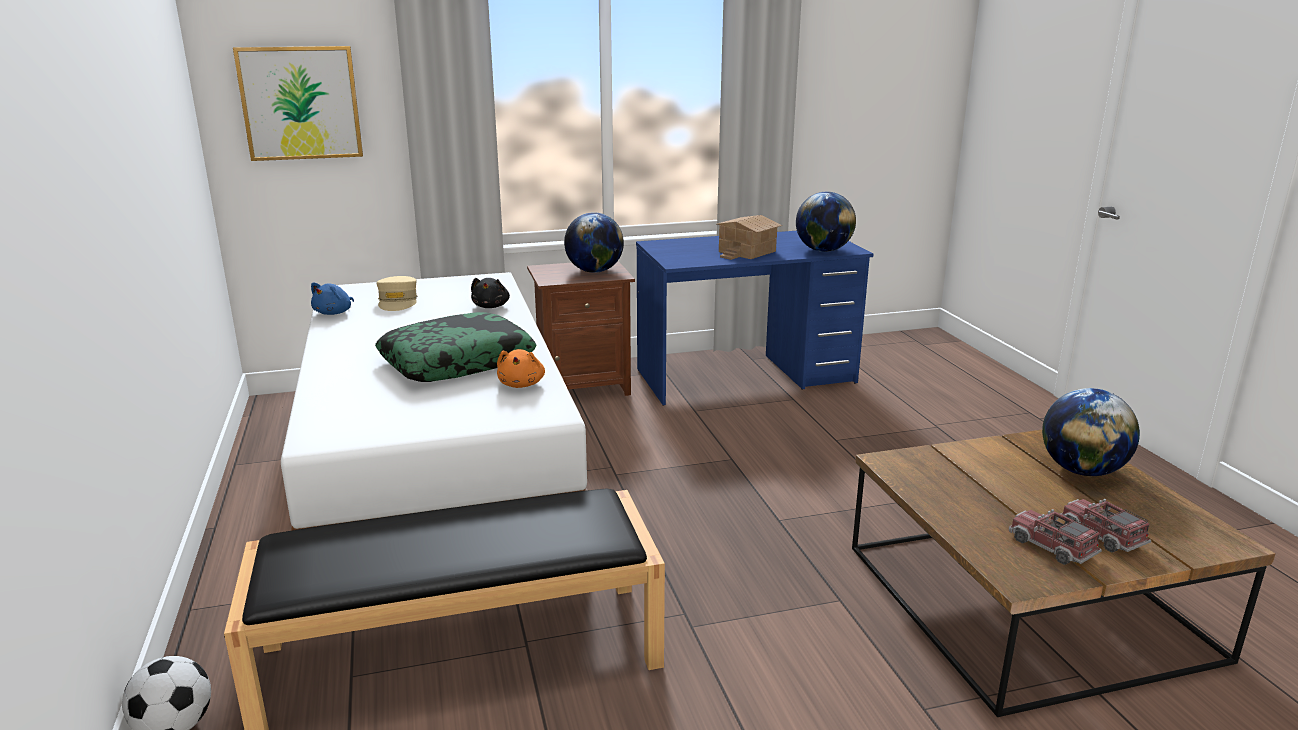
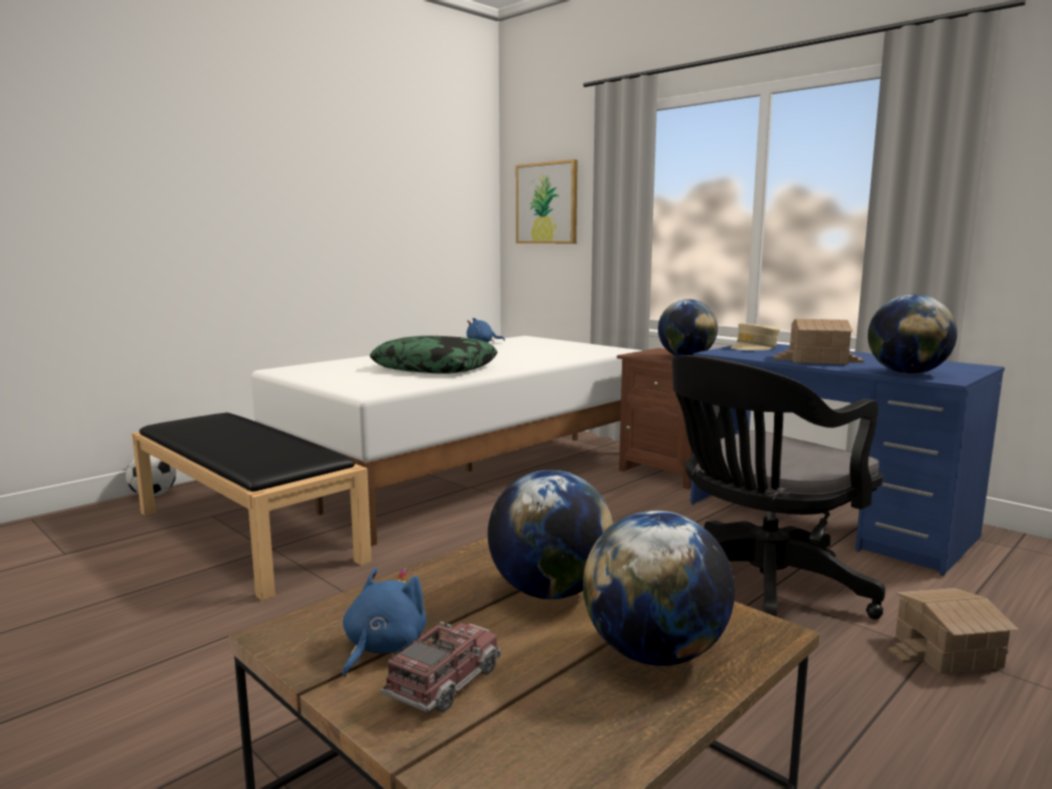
camera: 60 degrees right, 10 degrees down
beige cap [377,276,417,311] -> beige cap moved to [730,323,780,350]
black plush toy [471,278,510,308] -> none
orange plush toy [497,349,545,388] -> none
toy truck [1009,509,1102,565] -> blue plush toy [342,567,427,677]
none -> globe [488,470,613,599]
none -> black office chair [672,355,885,620]
none -> toy house [888,588,1019,674]

